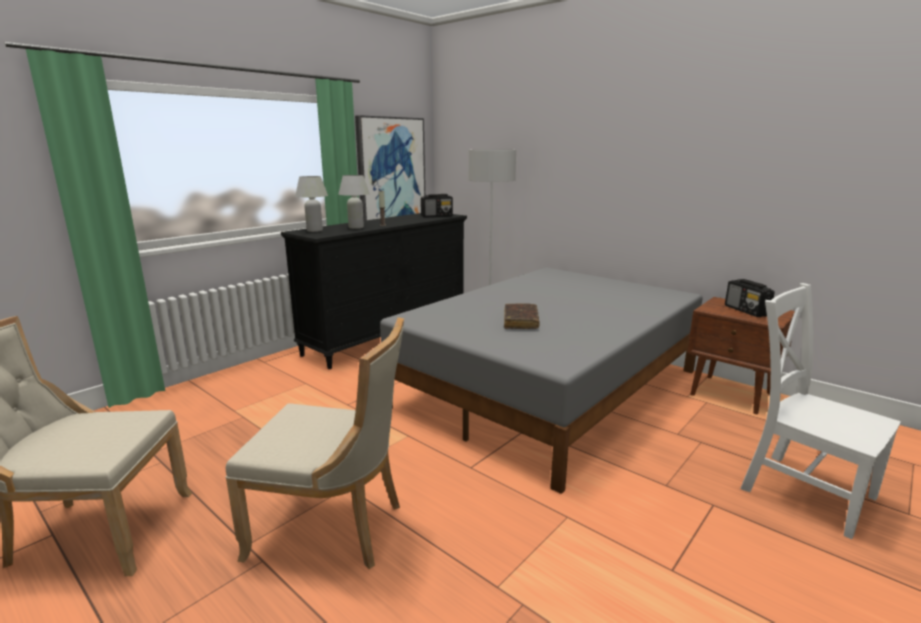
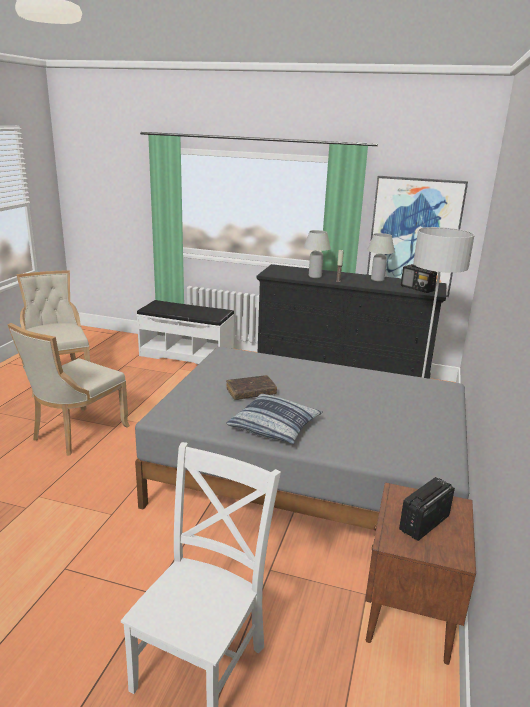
camera: 65 degrees right, 5 degrees up
beige chair [225,317,404,569] -> beige chair turned 45 degrees clockwise [7,323,130,456]
white table lamp [295,176,328,232] -> white table lamp moved to [367,233,395,281]
none -> white bench [136,300,234,365]
none -> pillow [226,394,323,444]

